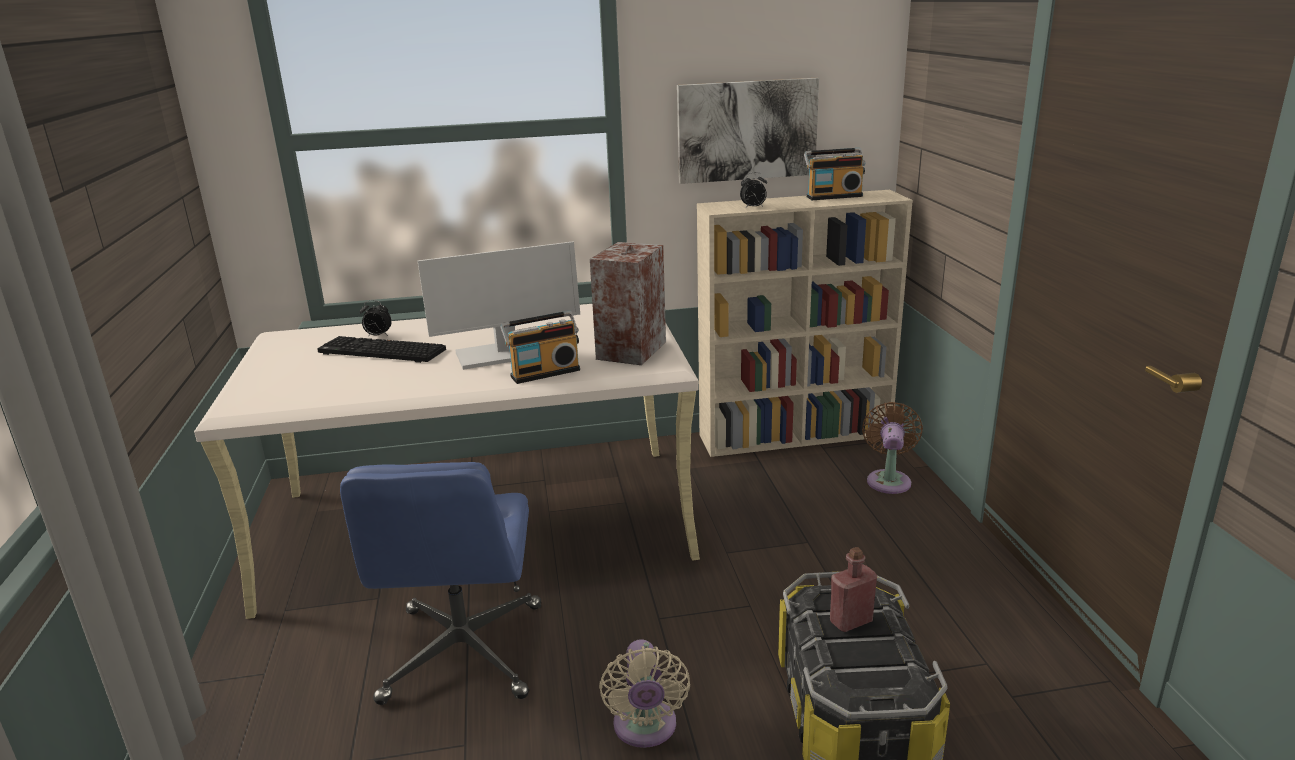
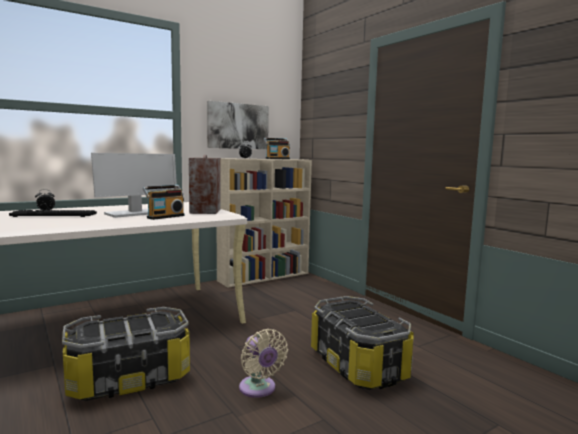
camera: 25 degrees left, 15 degrees down
blue office chair [340,462,541,705] -> storage box [62,307,190,401]
red bottle [830,547,877,632] -> none
brown fan [862,402,923,494] -> none

